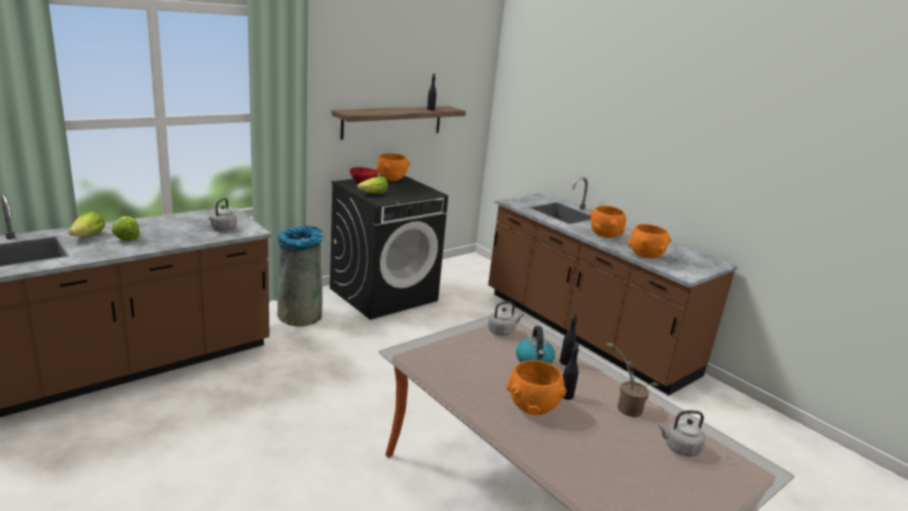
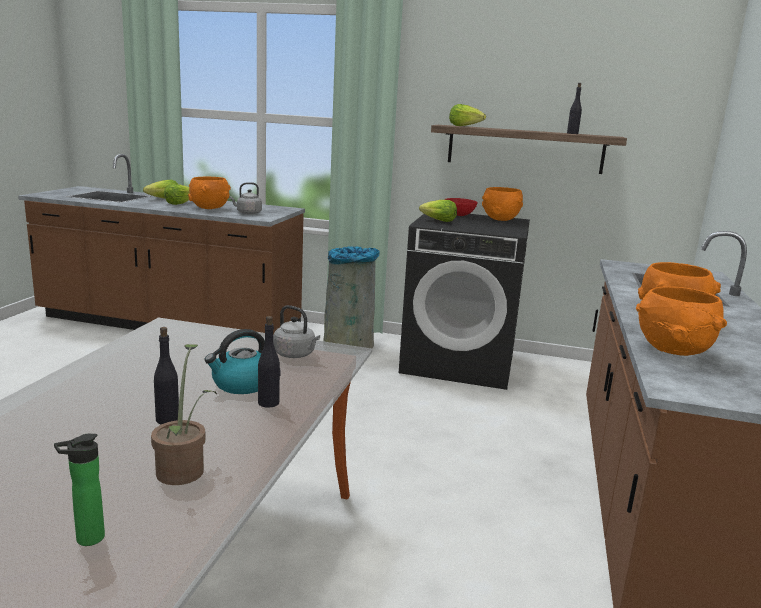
camera: 55 degrees right, 5 degrees down
orange bowl [506,360,567,415] -> orange bowl moved to [188,177,231,209]
grey kettle [658,410,705,457] -> bottle [54,434,105,546]
none -> lettuce [449,104,486,126]

